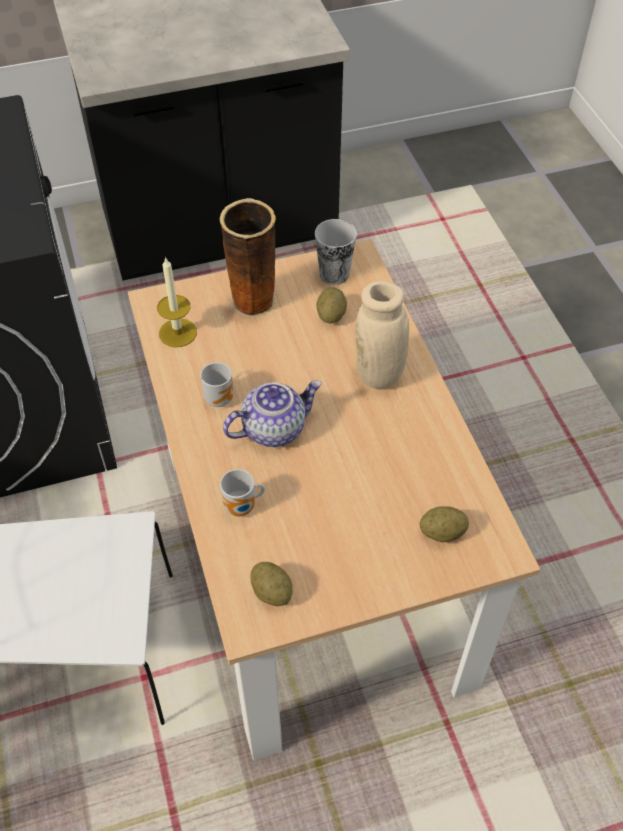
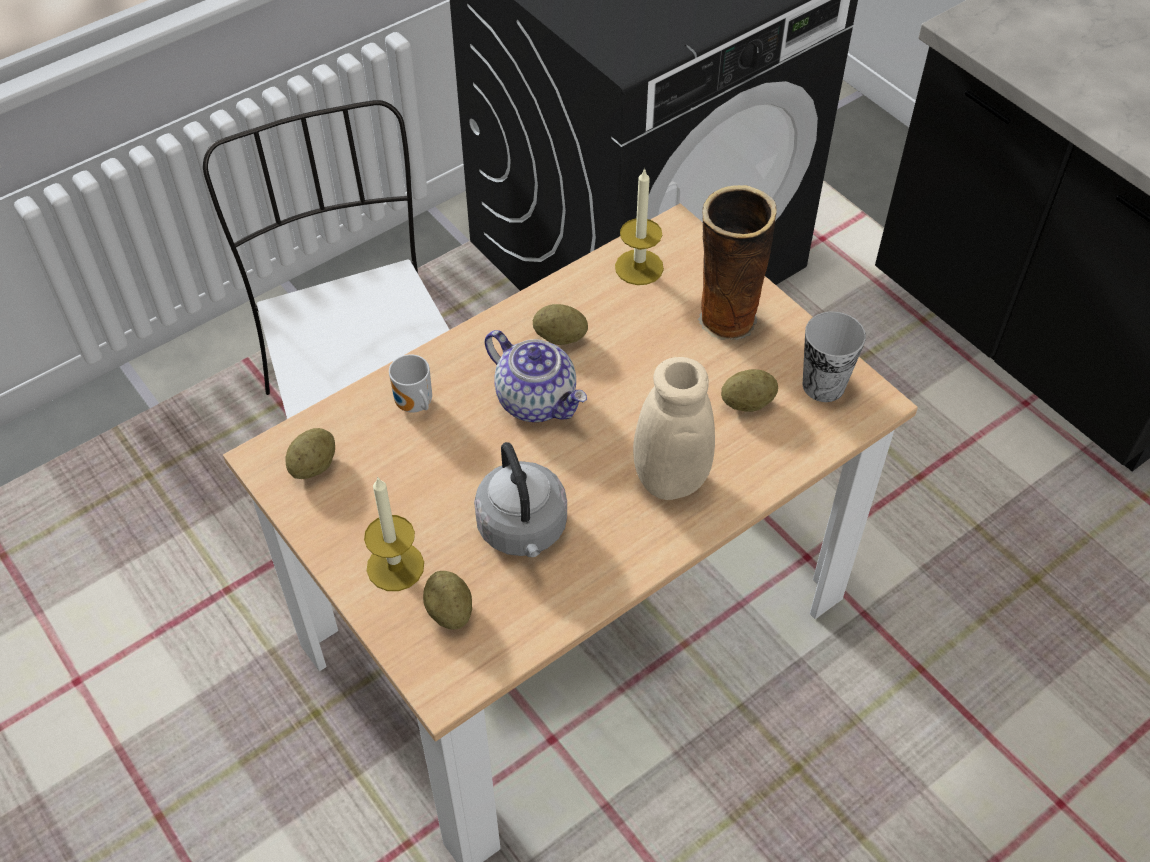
camera: 70 degrees right, 0 degrees up
mug [200,362,233,407] -> potato [533,304,588,345]
none -> candle [364,476,424,591]
none -> grey kettle [474,442,567,557]

